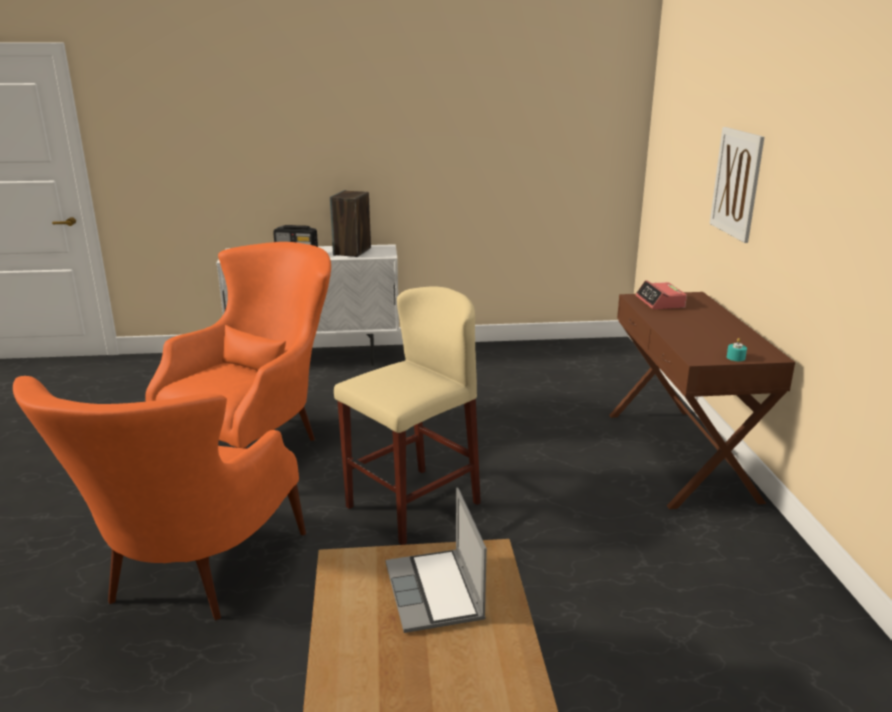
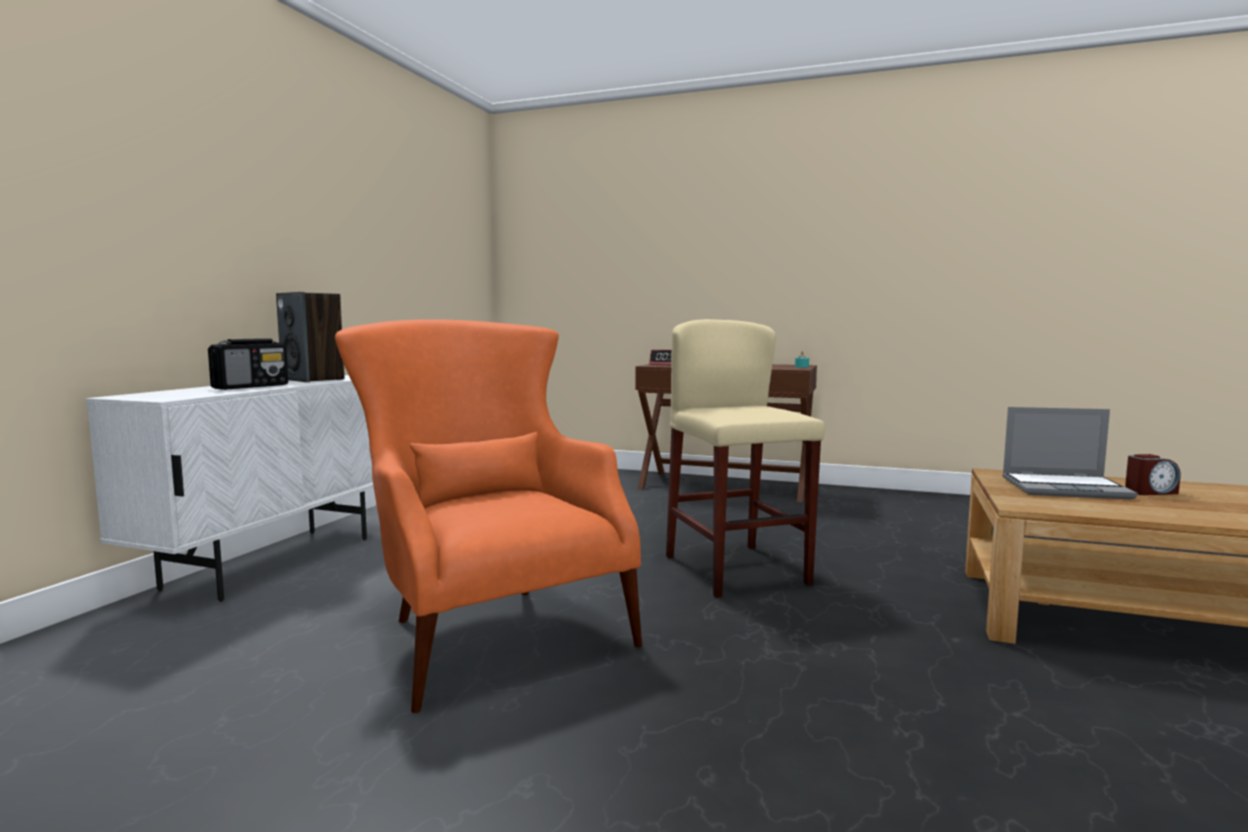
camera: 65 degrees left, 15 degrees down
orange armchair [13,376,306,620] -> none
picture [710,127,764,243] -> none
none -> alarm clock [1125,454,1180,495]

